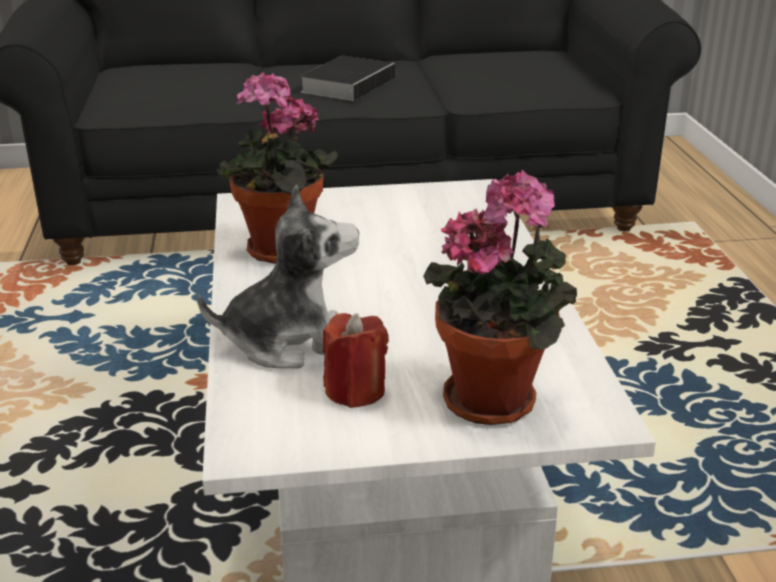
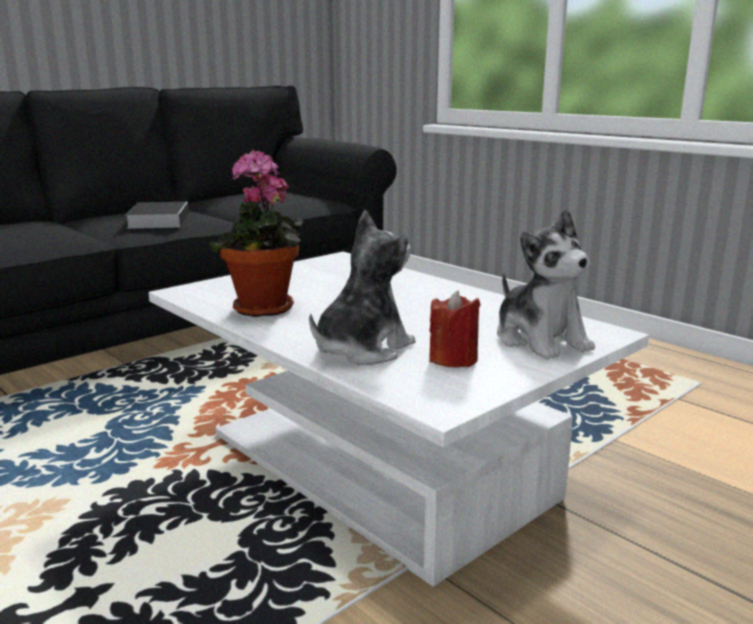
camera: 35 degrees left, 10 degrees down
potted plant [423,170,577,425] -> plush toy [497,209,595,359]

